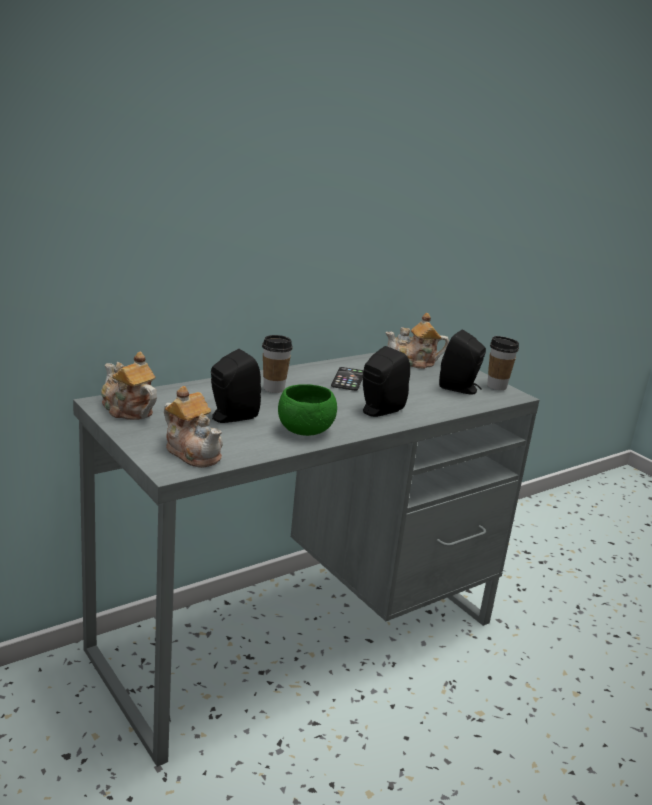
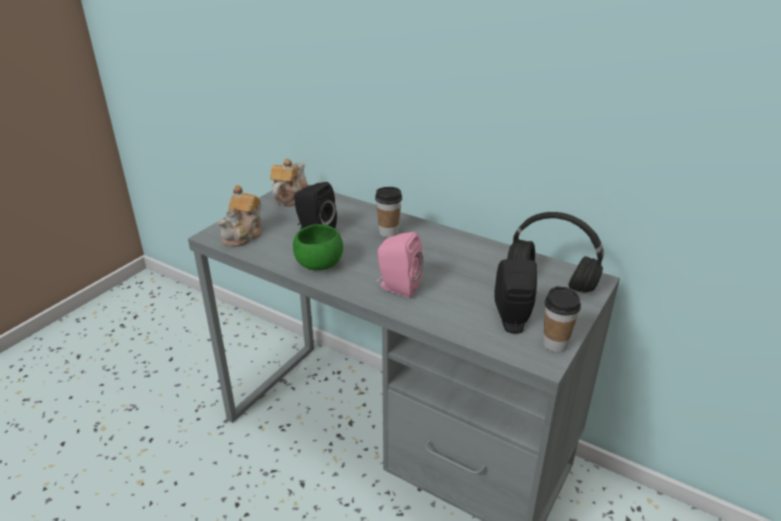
camera: 70 degrees right, 10 degrees up
phone [331,367,364,391] -> none
black speaker [363,346,410,417] -> pink speaker [377,232,423,297]
teapot [385,313,449,369] -> black headphones [507,212,604,293]

